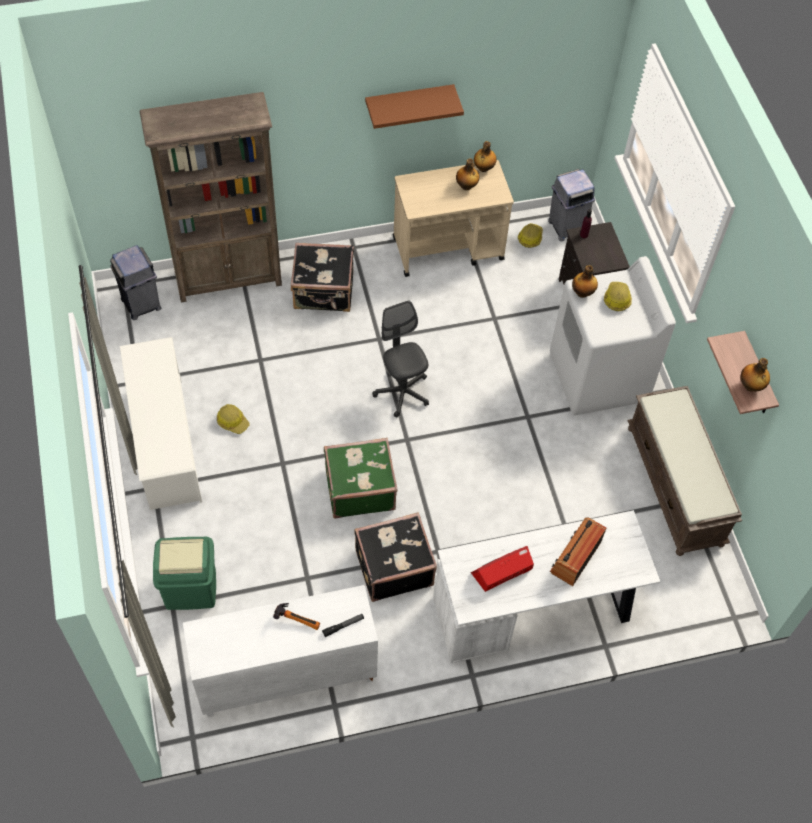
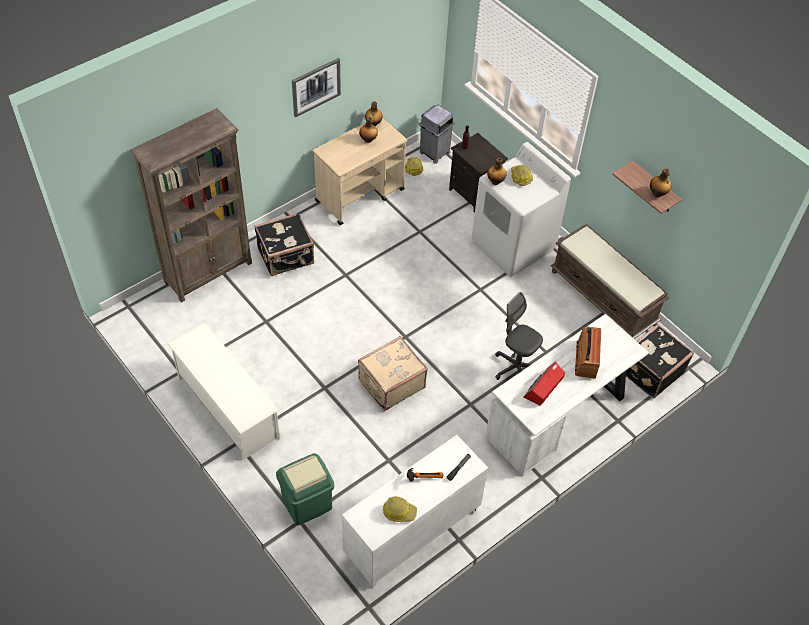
camera: 25 degrees left, 5 degrees down
grey trash can [110,245,161,320] -> none
hard hat [217,404,250,434] -> hard hat moved to [383,496,417,522]
green suitcase [324,438,398,519] -> beige suitcase [358,336,428,411]
black suitcase [354,512,437,602] -> black suitcase moved to [626,324,694,398]
brown shelf [365,84,464,129] -> picture [292,58,341,118]
grey office chair [372,301,429,418] -> grey office chair moved to [495,292,543,380]

